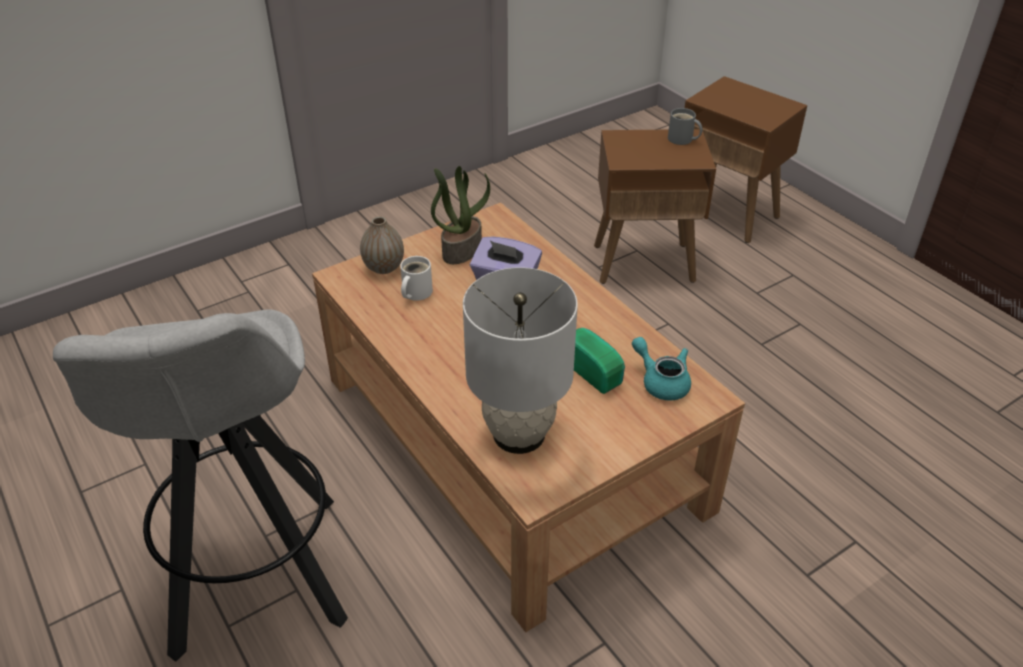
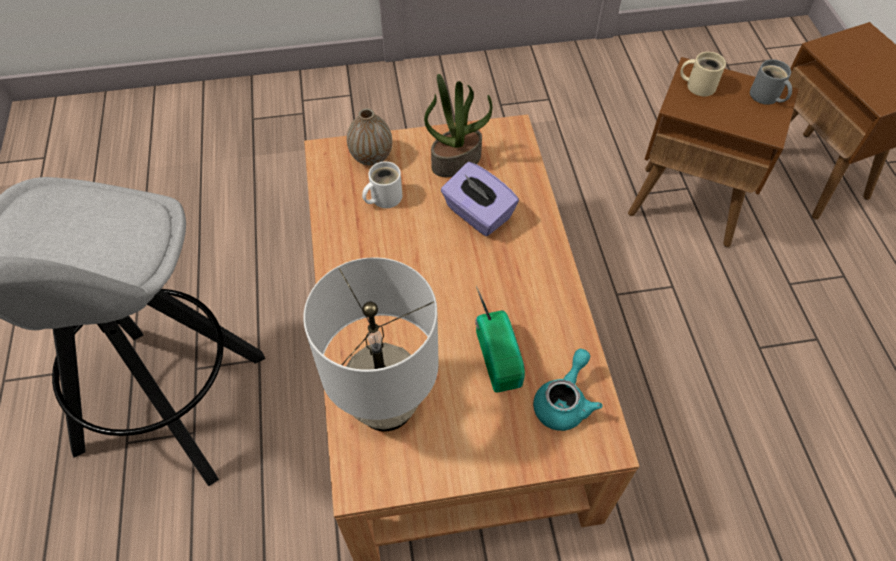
camera: 25 degrees right, 15 degrees up
turquoise teapot [632,337,691,401] -> turquoise teapot turned 45 degrees clockwise [533,349,602,431]
none -> beige mug [680,52,726,96]

